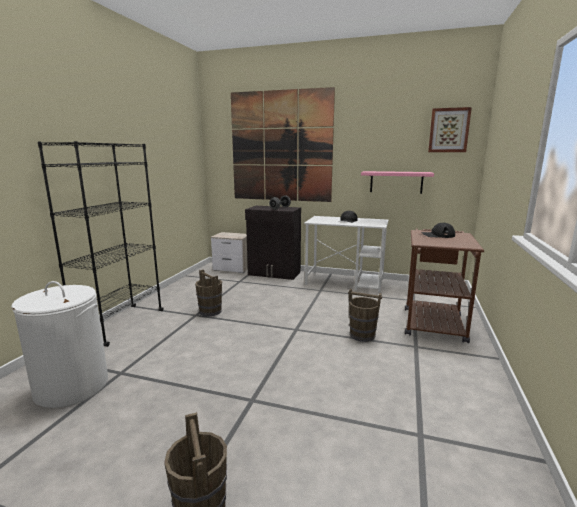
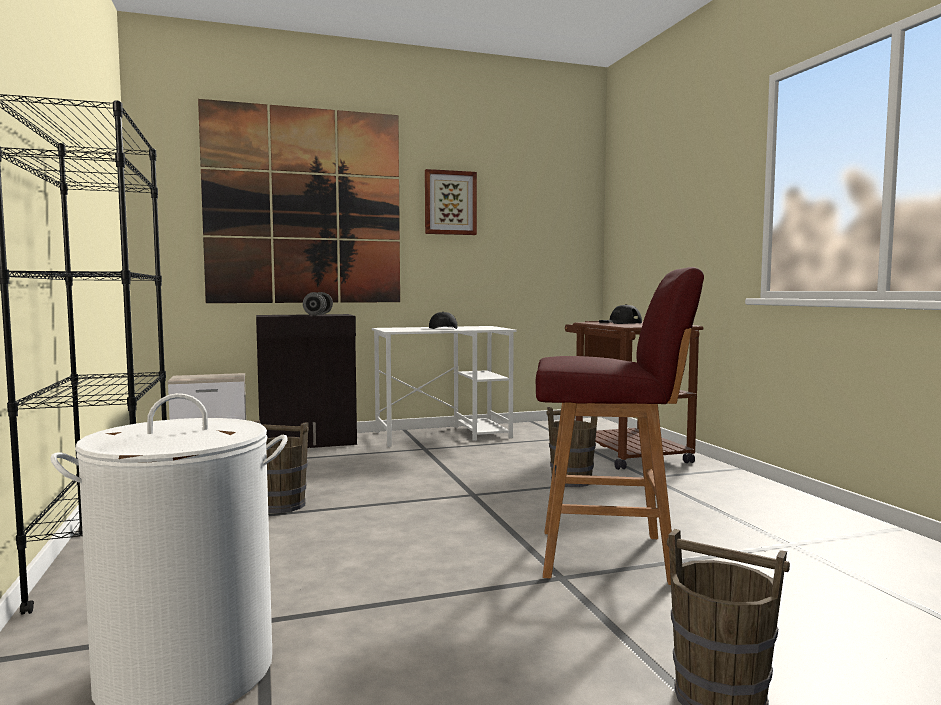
camera: 35 degrees left, 10 degrees down
pink shelf [361,171,434,194] -> none
picture [428,107,472,152] -> picture moved to [425,169,477,235]
none -> red stool [536,267,704,585]

